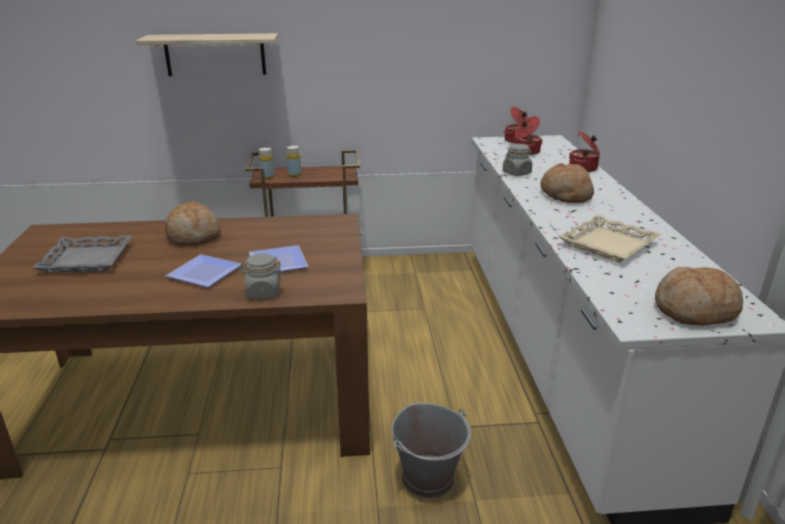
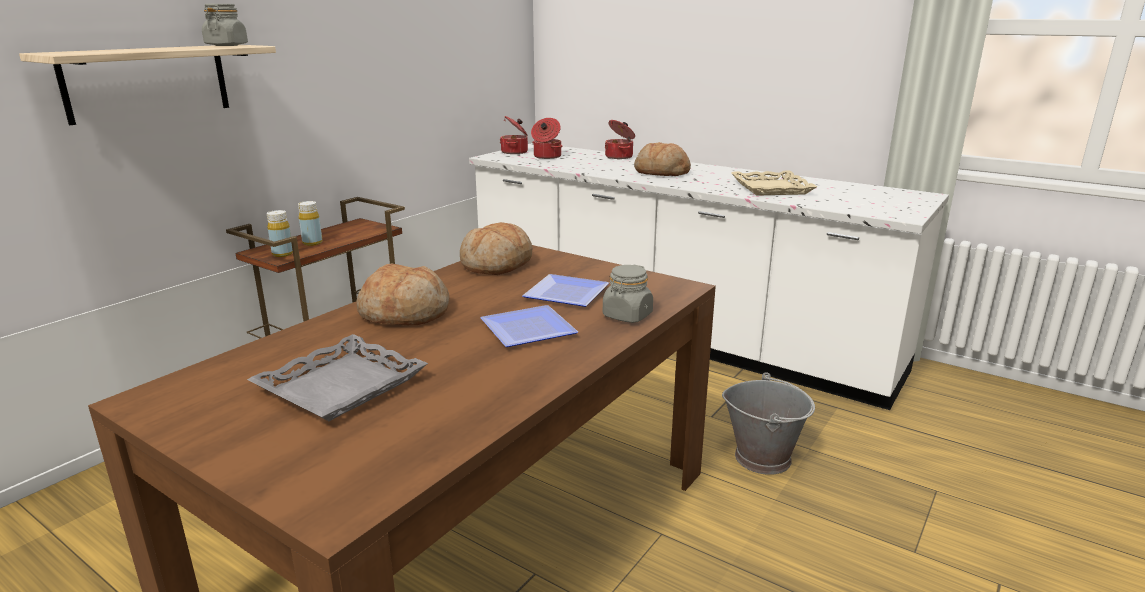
camera: 50 degrees left, 5 degrees down
grey jar [503,144,532,176] -> grey jar moved to [202,4,248,46]
bread [655,267,743,325] -> bread moved to [460,222,533,275]

